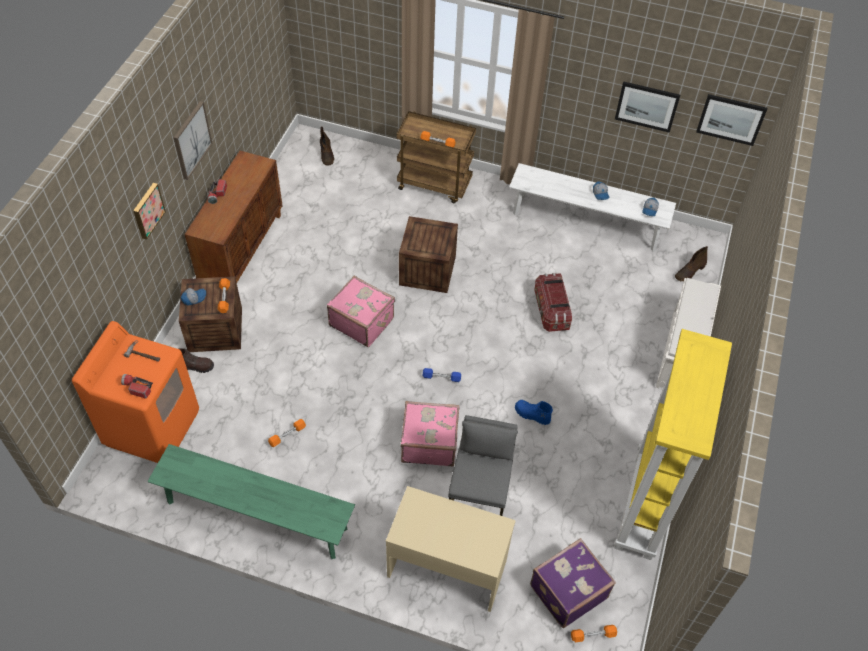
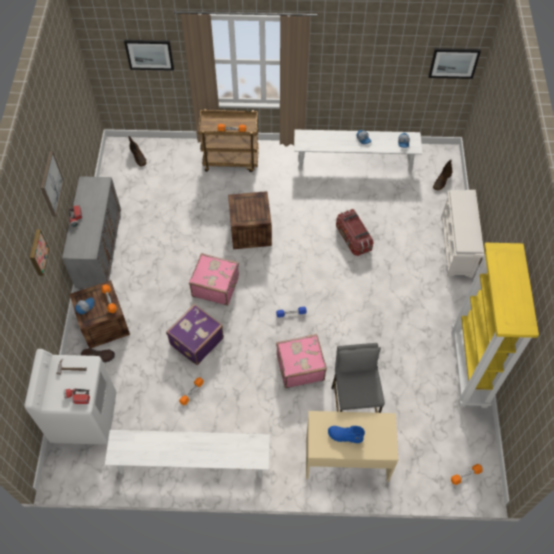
camera: 15 degrees left, 5 degrees up
orange washing machine [72,321,199,463] -> white washing machine [24,349,117,445]
green bench [147,444,355,559] -> white bench [105,430,270,478]
brown cabinet [185,151,283,283] -> grey cabinet [62,176,121,291]
blue boot [515,400,553,425] -> blue boot moved to [328,426,365,443]
purple suitcase [530,538,616,628] -> purple suitcase moved to [166,304,224,365]
picture [615,81,680,133] -> picture moved to [124,40,174,71]

